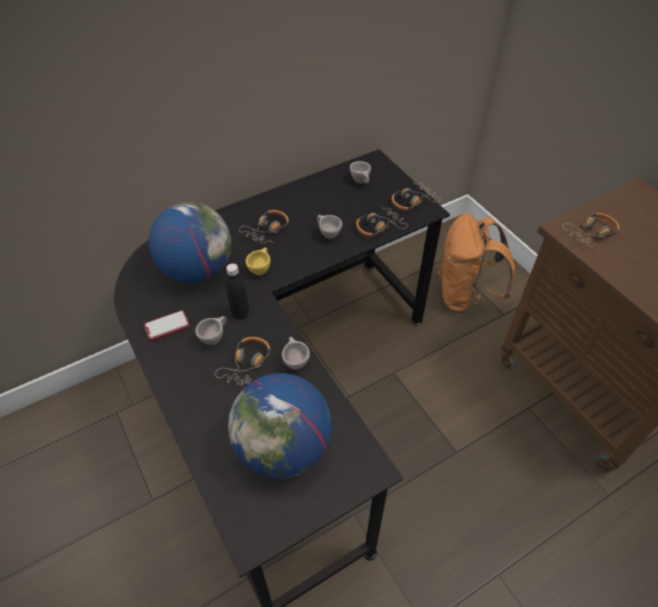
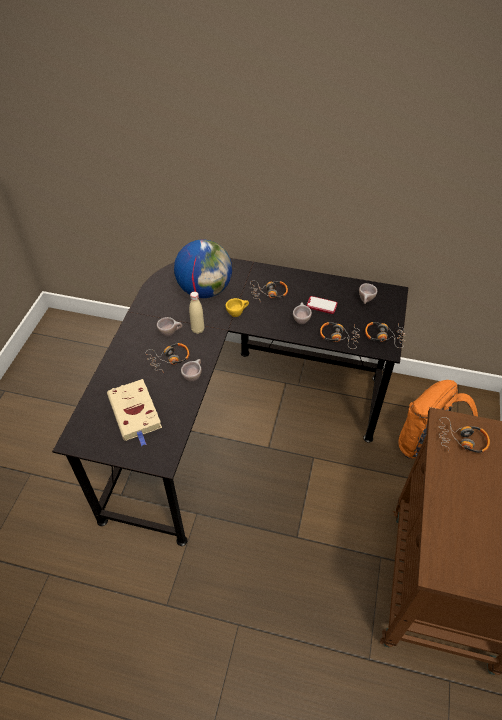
camera: 45 degrees right, 0 degrees up
phone [144,310,190,341] -> phone moved to [307,296,337,314]
black bottle [226,263,249,319] -> beige bottle [189,292,204,334]
globe [228,373,332,479] -> beige book [107,379,162,446]

